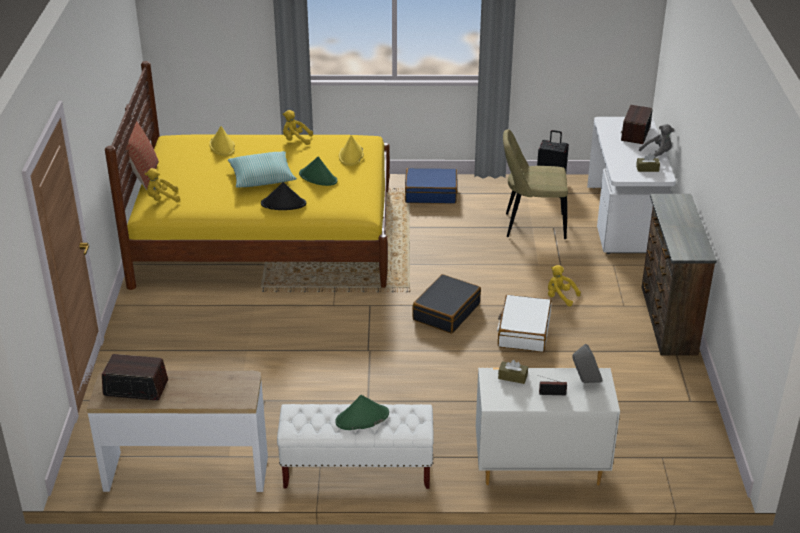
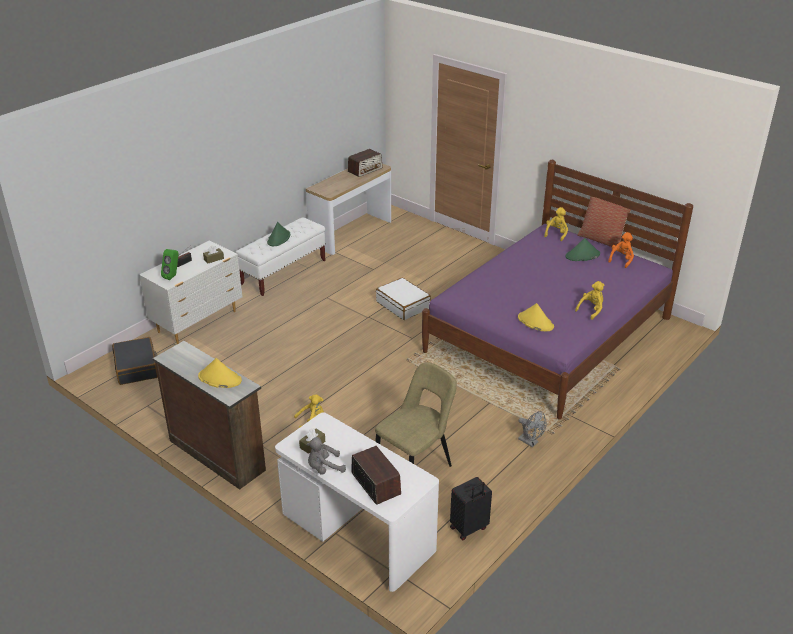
camera: 130 degrees right, 0 degrees up
yellow bed [105,61,390,290] -> purple bed [422,160,693,419]
yellow hat [209,126,235,156] -> yellow hat moved to [198,358,242,388]
pillow [228,151,297,188] -> none
black hat [261,182,306,210] -> none
green hat [299,157,338,186] -> green hat moved to [566,238,600,261]
blue suitcase [405,168,458,204] -> grey fan [518,411,547,447]
black suitcase [412,274,481,334] -> black suitcase moved to [112,337,158,385]
white suitcase [497,295,551,352] -> white suitcase moved to [376,278,431,320]
grey speaker [572,344,602,383] -> green speaker [161,249,179,280]
grey plush toy [639,124,674,158] -> grey plush toy turned 45 degrees clockwise [307,437,346,475]
none -> orange plush toy [608,232,634,268]

